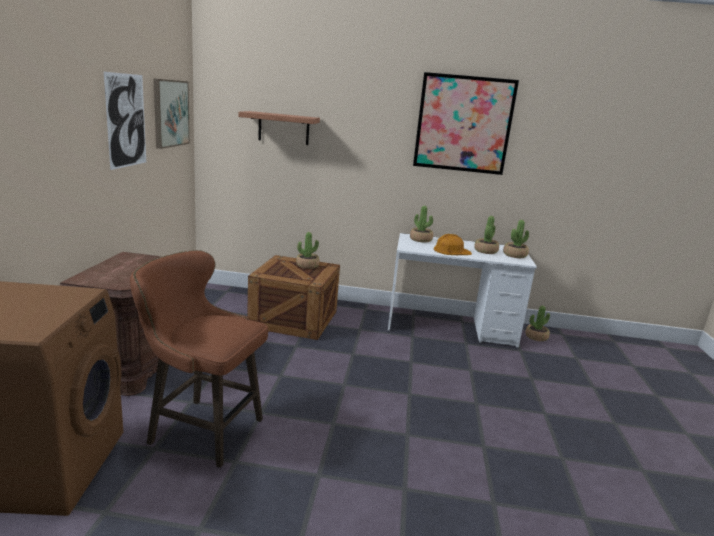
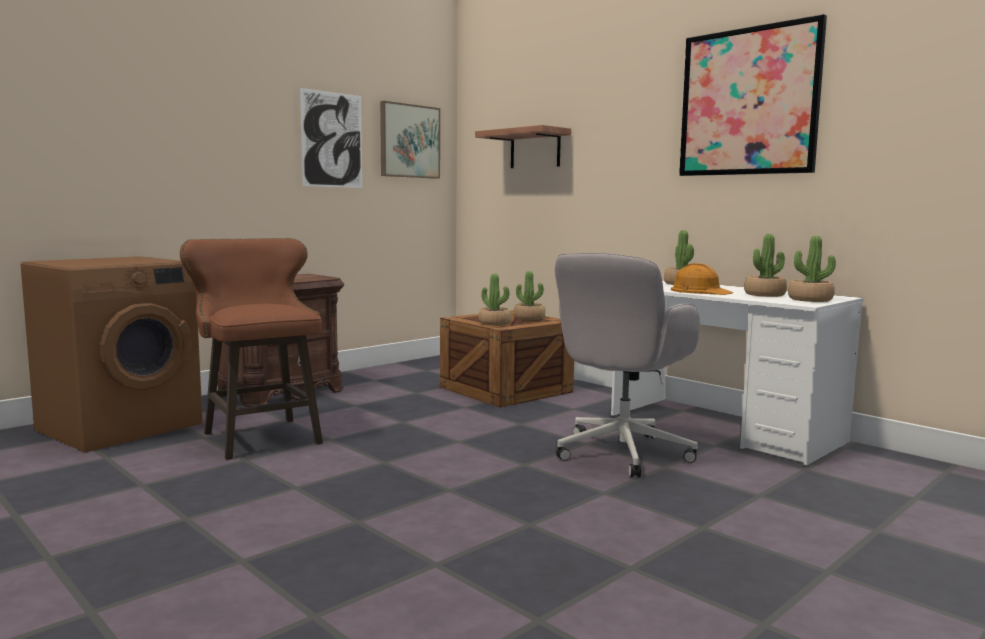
camera: 40 degrees right, 10 degrees down
potted plant [525,306,550,341] -> potted plant moved to [479,274,512,325]
none -> grey office chair [555,253,700,477]

